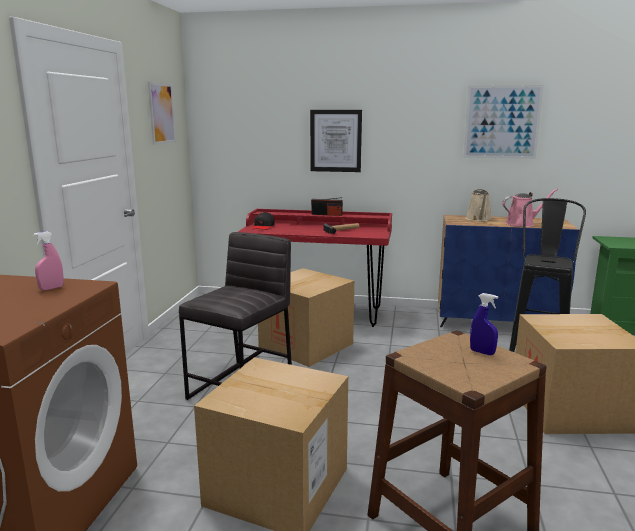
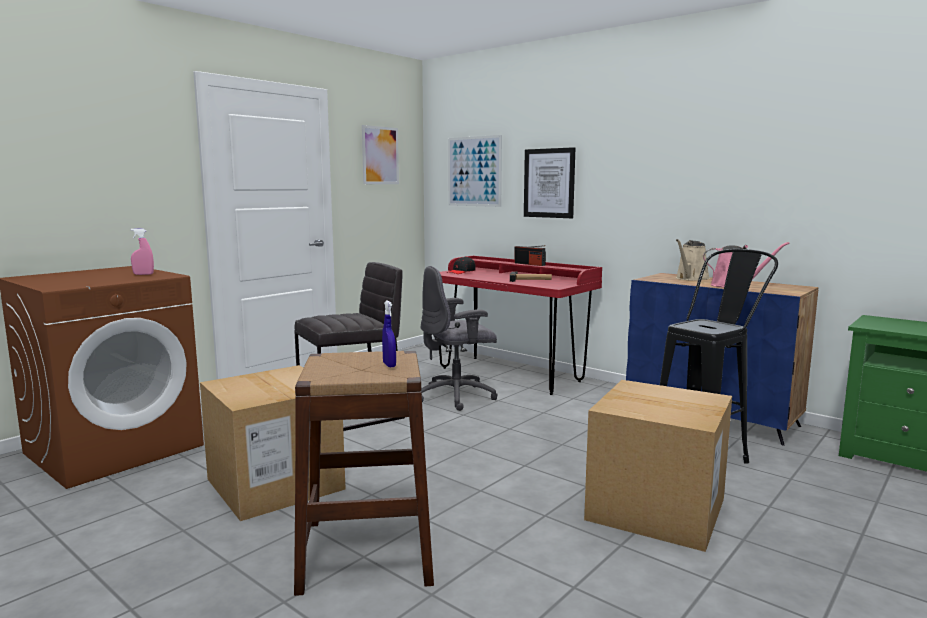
camera: 30 degrees right, 5 degrees down
cardboard box [258,268,354,367] -> grey office chair [421,266,498,411]
picture [463,85,544,159] -> picture moved to [448,135,502,207]

